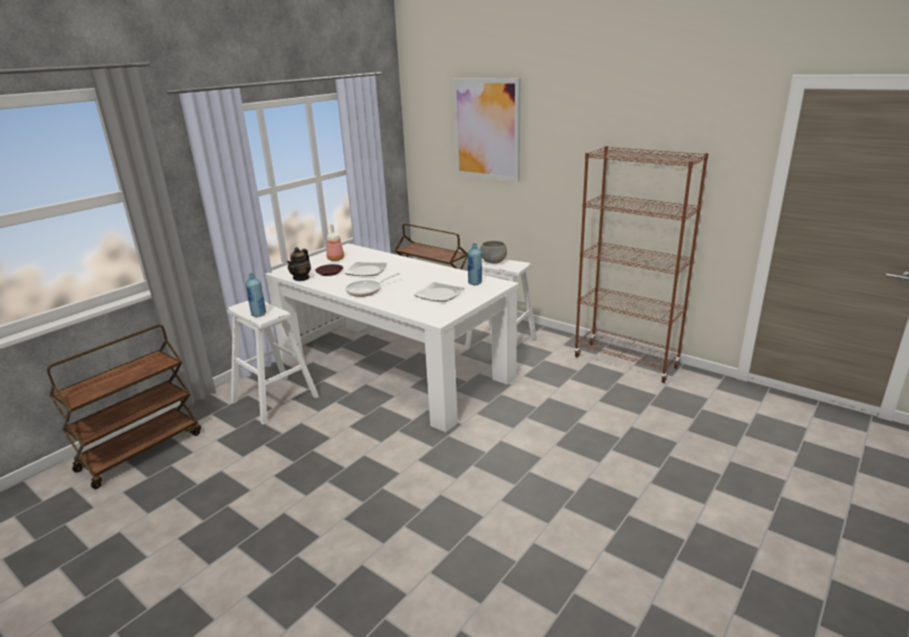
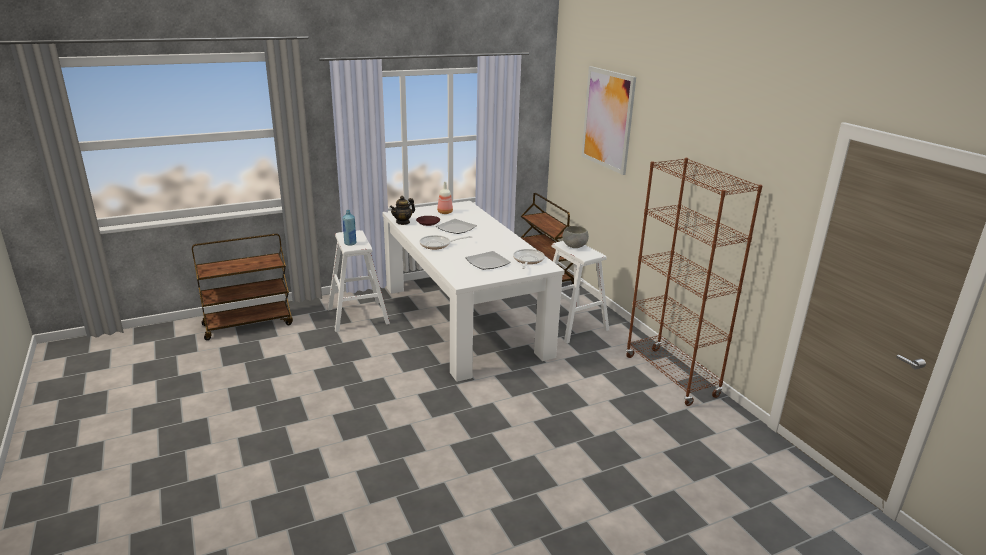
camera: 25 degrees right, 0 degrees up
blue bottle [467,243,482,285] -> frying pan [513,249,545,269]

